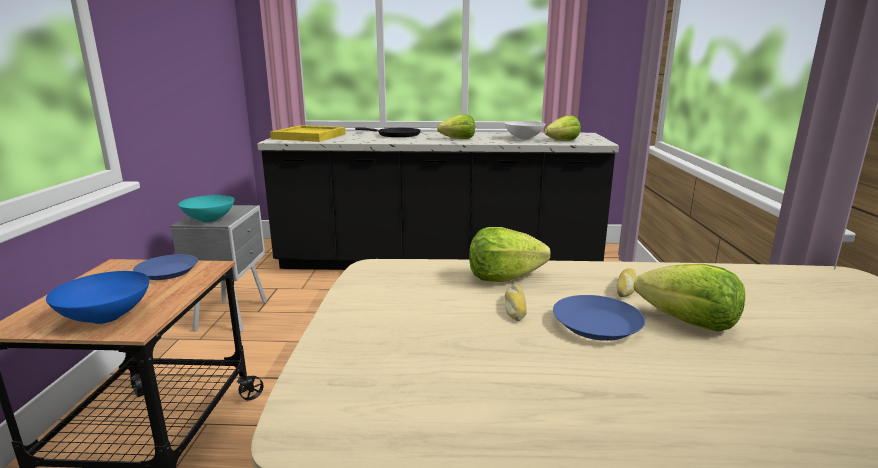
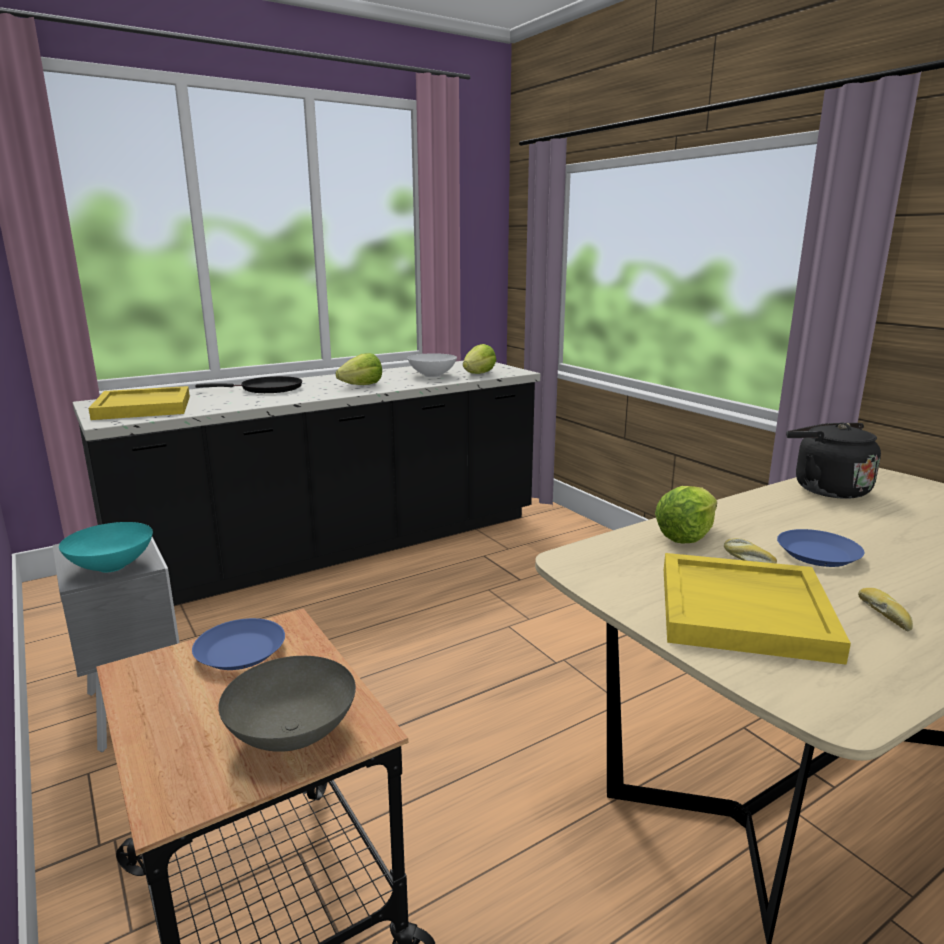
camera: 35 degrees left, 0 degrees up
blue bowl [46,271,150,324] -> grey bowl [218,656,356,752]
bread [617,268,637,297] -> bread moved to [858,588,913,632]
lettuce [634,264,745,332] -> none
none -> yellow tray [664,553,851,665]
none -> black kettle [786,423,881,499]

